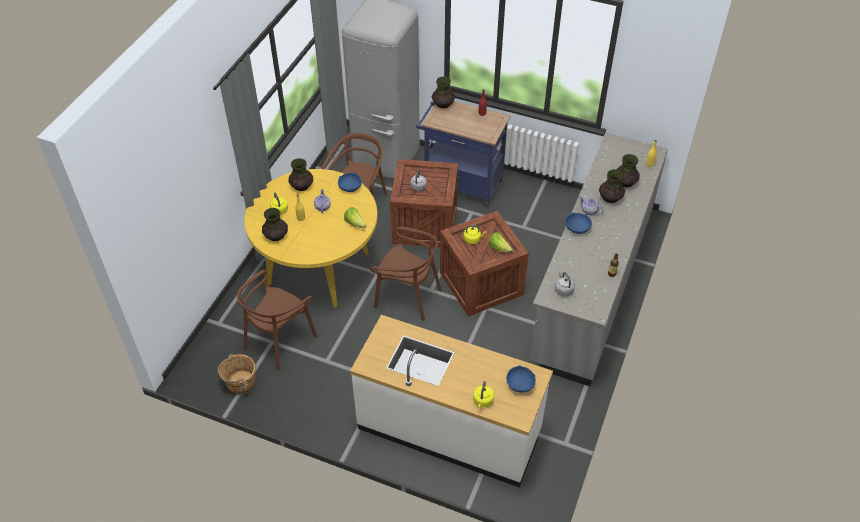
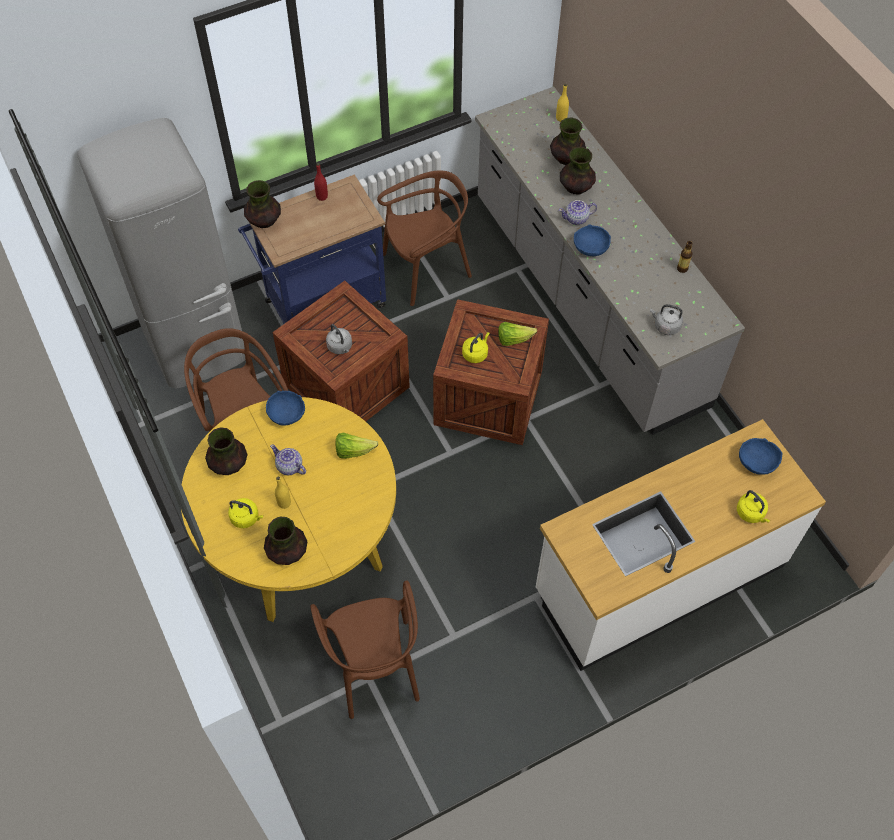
camera: 50 degrees left, 10 degrees up
brown bucket [217,354,255,395] -> none
brown chair [370,227,441,321] -> brown chair moved to [377,170,472,306]

